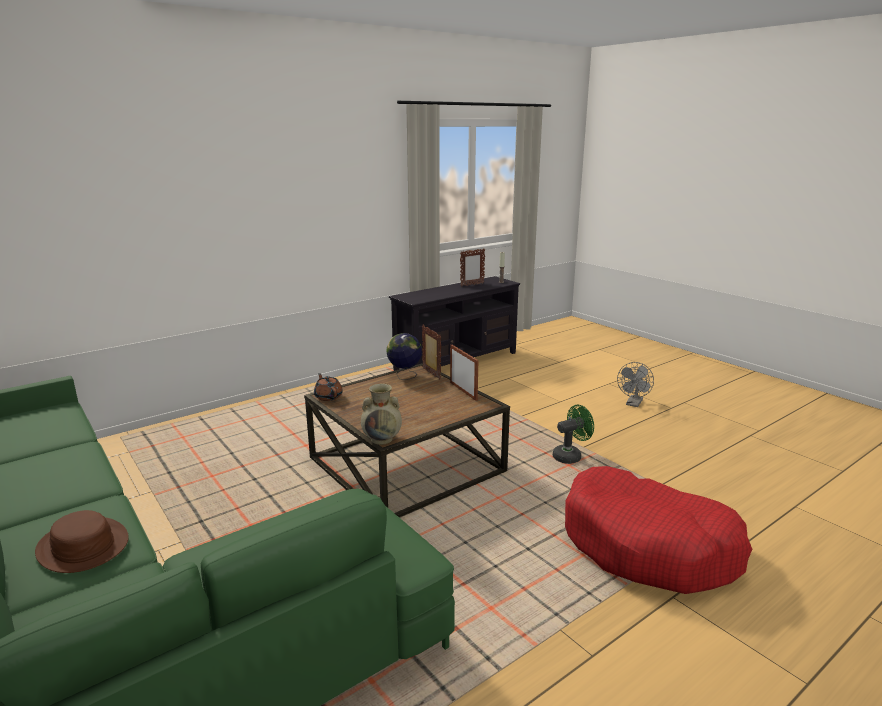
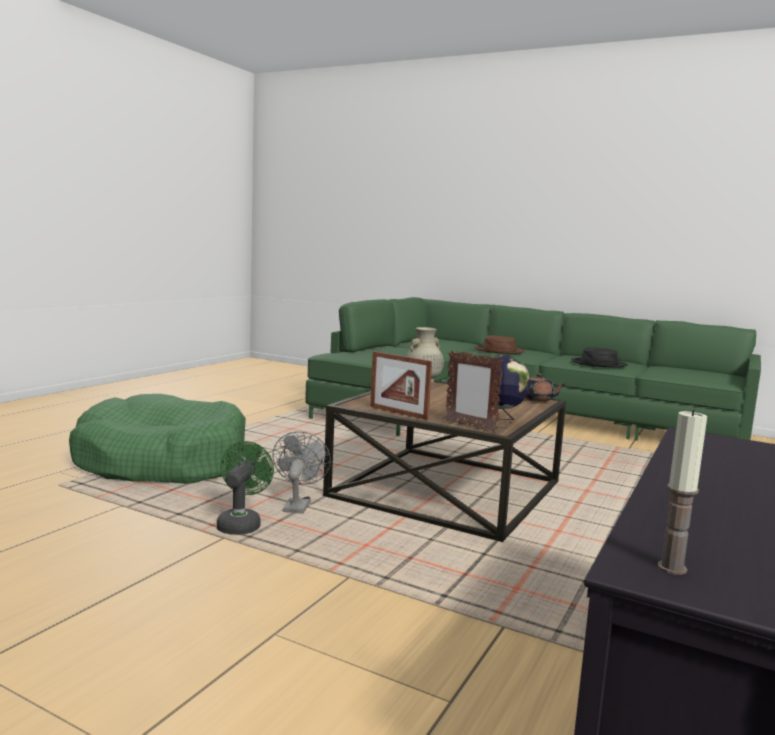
camera: 155 degrees right, 10 degrees down
picture frame [460,248,485,286] -> none
green fan [553,405,594,464] -> green fan turned 150 degrees clockwise [217,441,274,535]
red dog bed [565,466,752,594] -> green dog bed [69,394,246,484]
grey fan [617,362,654,407] -> grey fan moved to [272,431,331,514]
none -> black hat [571,347,628,368]

